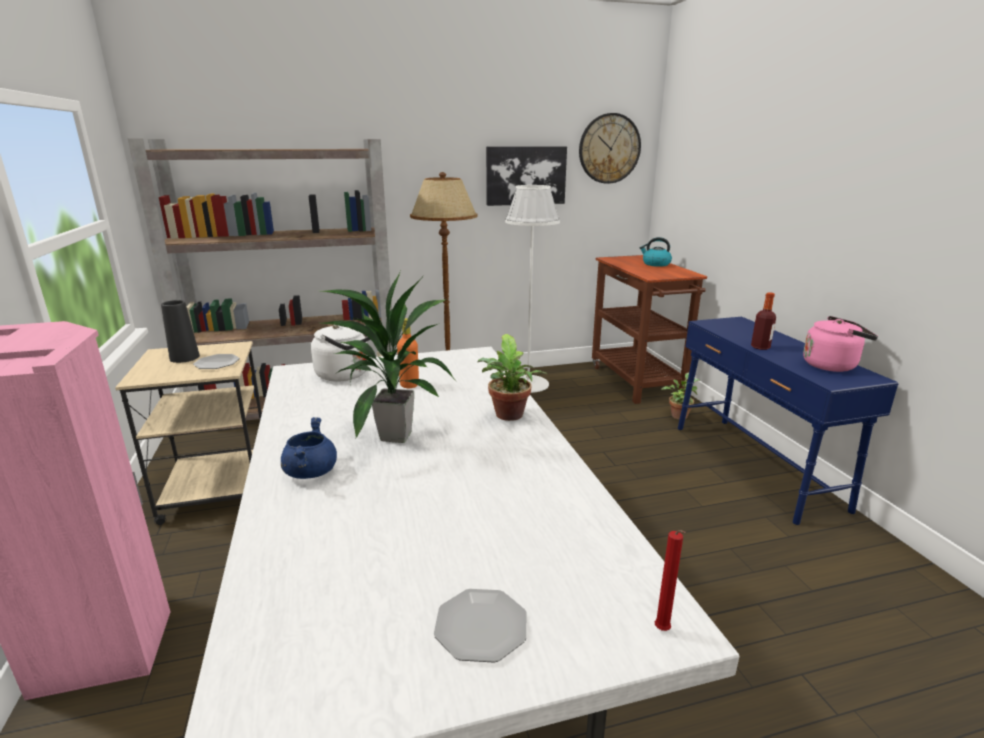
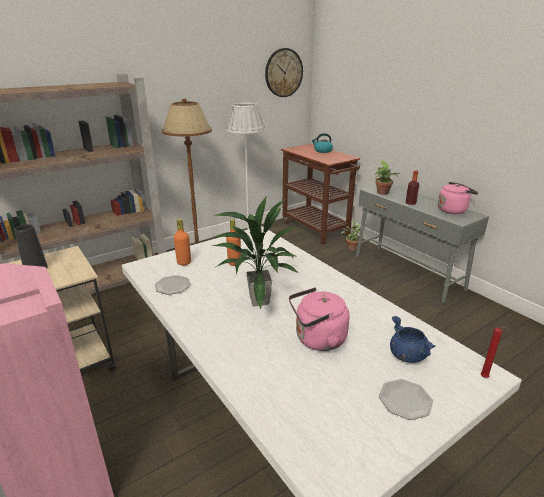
camera: 20 degrees left, 5 degrees up
plate [193,354,240,369] -> plate moved to [155,275,191,295]
blue cooking pot [281,417,337,479] -> blue cooking pot moved to [390,316,436,363]
white kettle [311,325,371,381] -> orange bottle [173,219,191,265]
potted plant [477,334,547,421] -> potted plant moved to [375,160,400,195]
picture [486,146,567,206] -> none
blue console table [678,317,898,525] -> grey console table [356,185,489,303]
none -> pink kettle [289,287,349,351]

